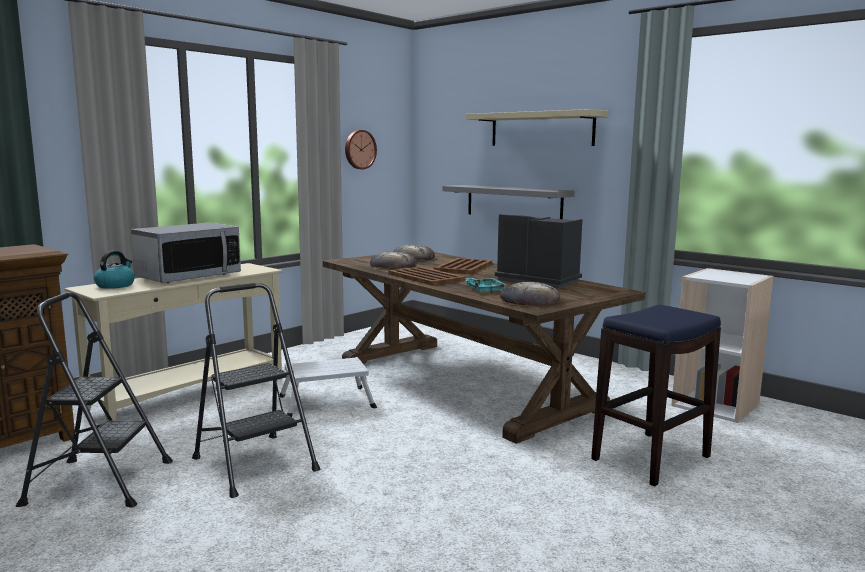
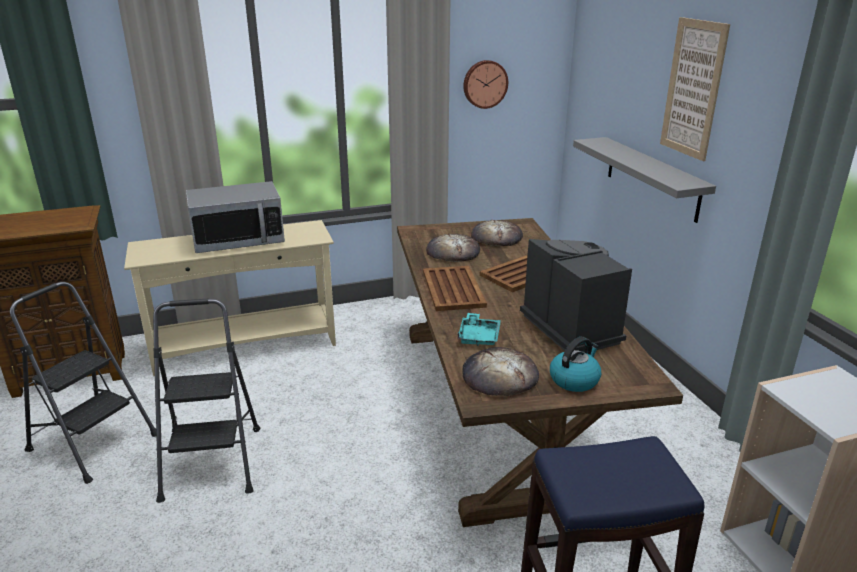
camera: 30 degrees right, 15 degrees up
kettle [94,251,135,289] -> kettle moved to [550,337,601,392]
white step ladder [280,357,377,417] -> none
beige shelf [466,109,608,146] -> picture [660,17,730,161]

